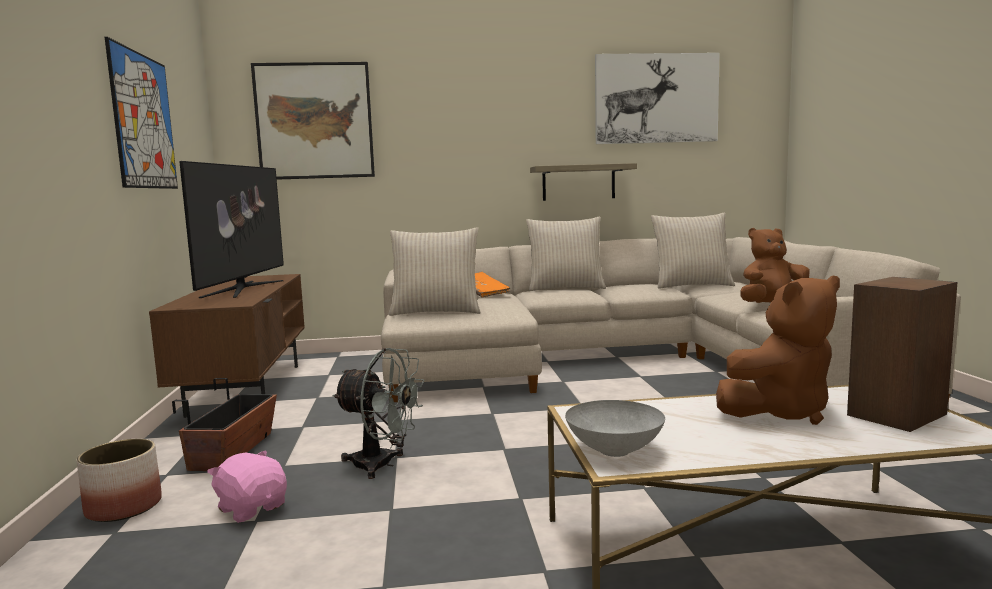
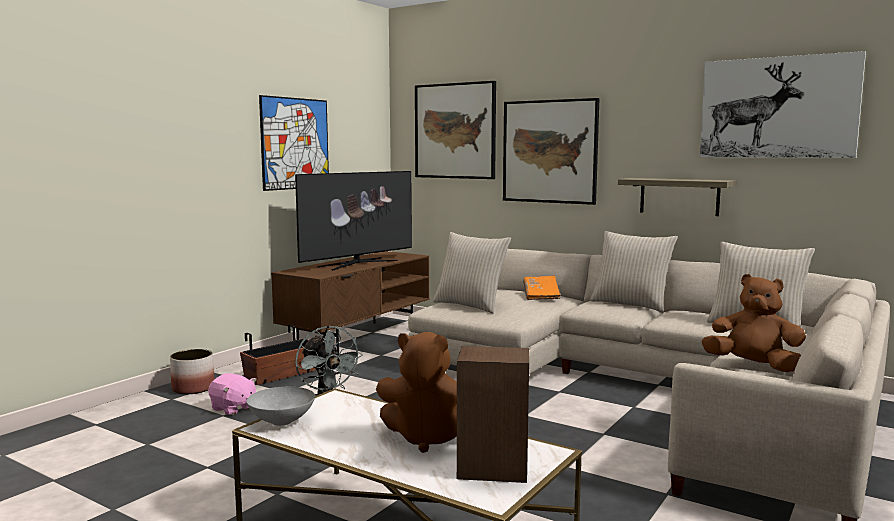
camera: 40 degrees right, 0 degrees up
pink plush toy [207,450,287,523] -> pink plush toy turned 135 degrees clockwise [208,373,257,415]
none -> picture [503,98,600,205]

